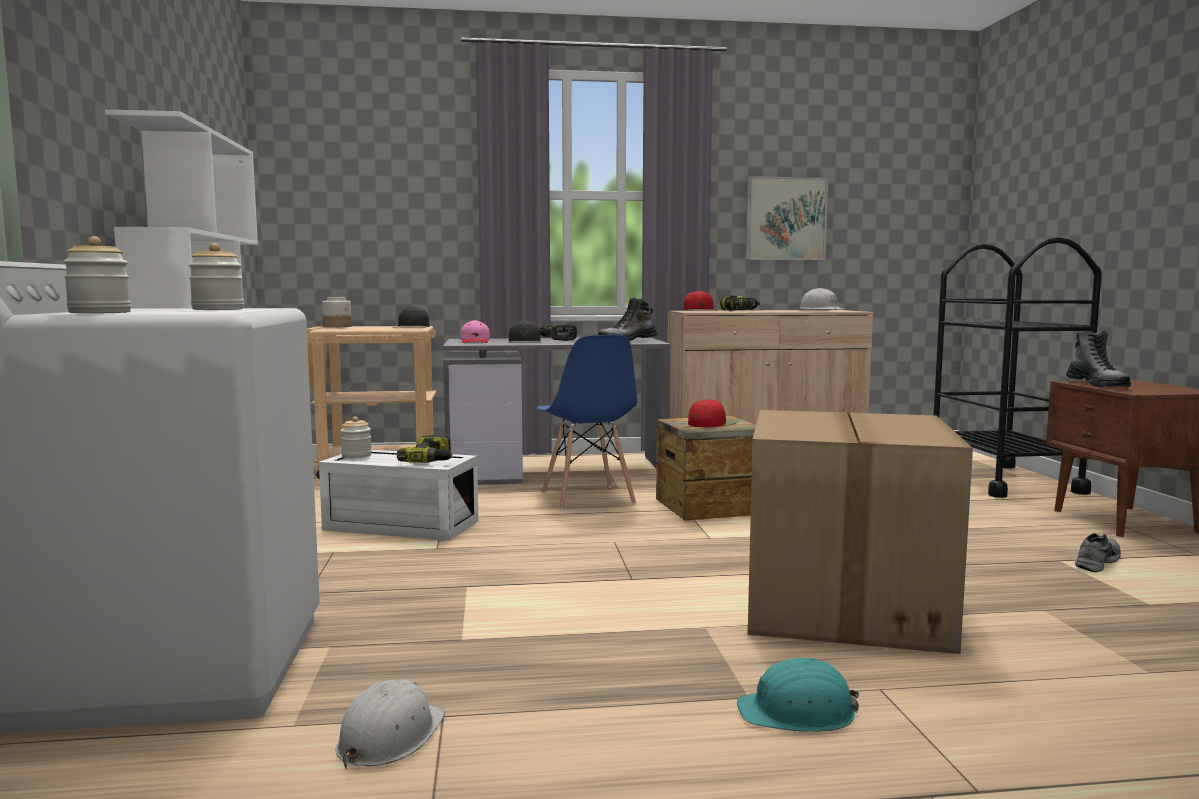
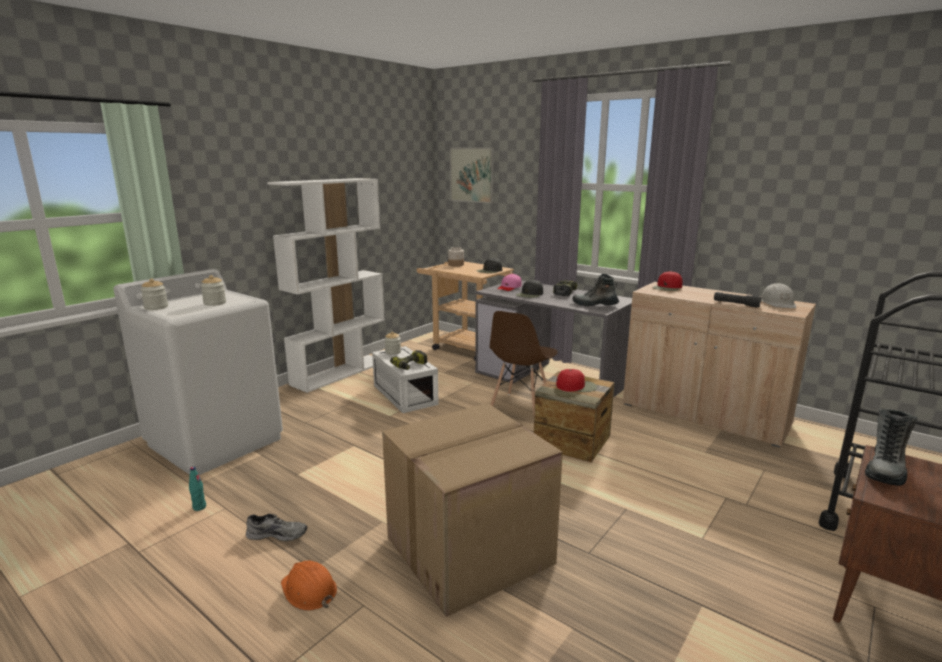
camera: 45 degrees right, 10 degrees up
white hard hat [336,680,445,769] -> turquoise bottle [189,467,206,511]
blue chair [536,335,637,510] -> brown chair [490,311,558,415]
power drill [720,295,760,311] -> none
turquoise hard hat [737,658,859,732] -> orange hard hat [281,560,337,611]
picture [746,176,828,260] -> picture moved to [450,147,494,203]
grey shoe [1075,533,1121,572] -> grey shoe moved to [246,514,307,541]
none -> black flashlight [714,292,762,308]

